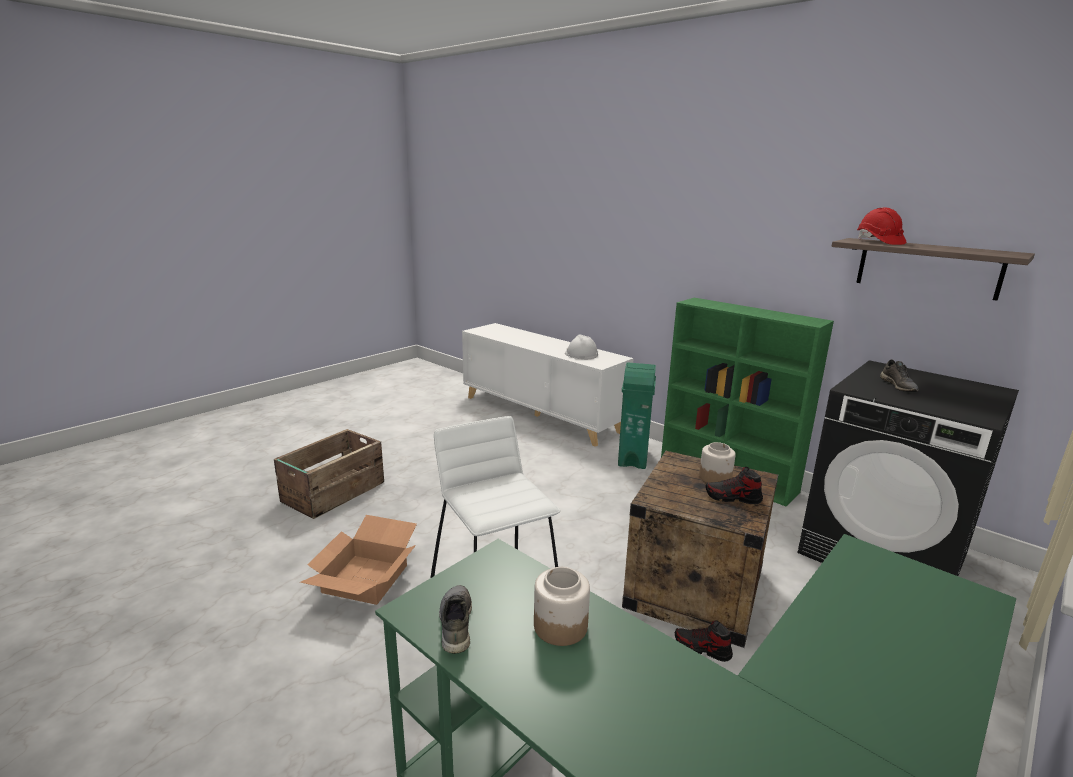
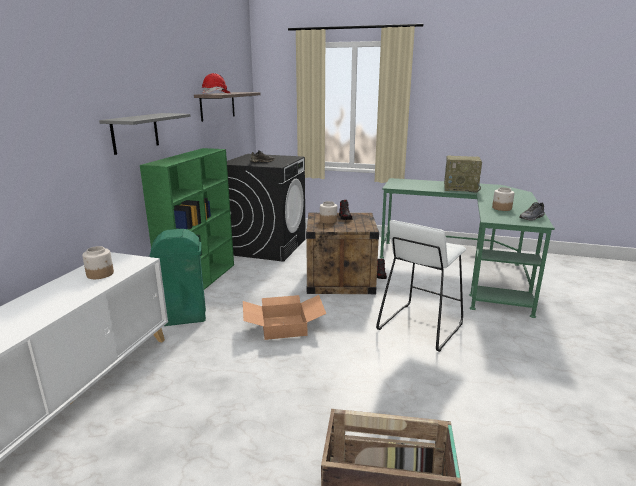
camera: 115 degrees left, 0 degrees up
cardboard box [300,515,417,605] -> cardboard box moved to [243,295,326,340]
white hard hat [565,334,598,359] -> jar [82,246,114,279]
none -> grey shelf [99,113,191,155]
none -> radio [444,156,482,193]

